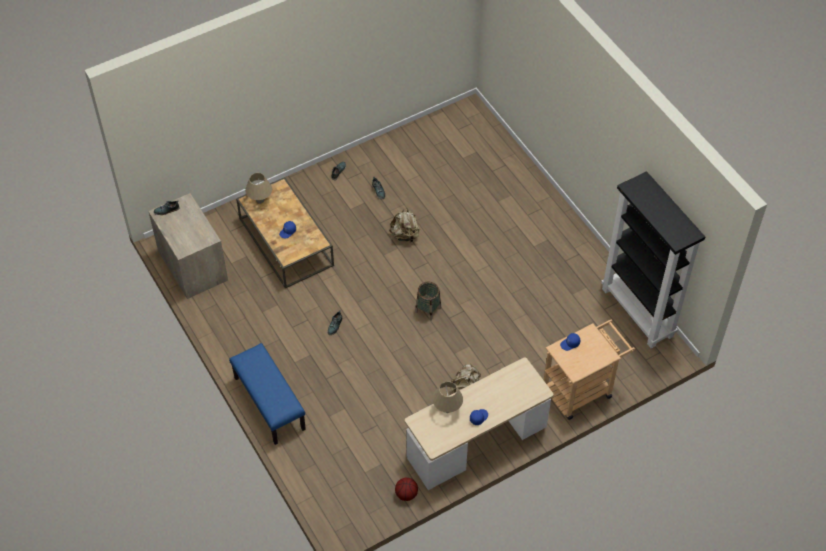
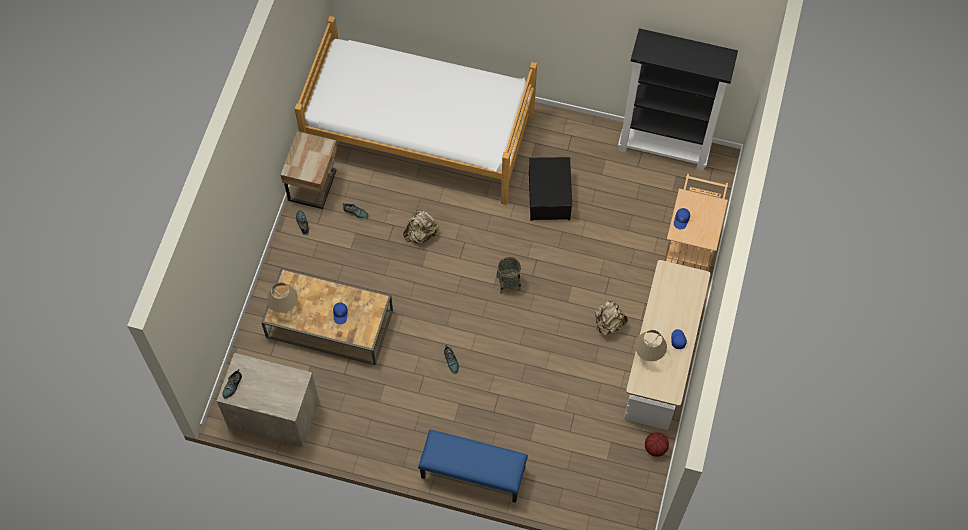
camera: 45 degrees left, 10 degrees up
none -> beige nightstand [281,131,338,209]
none -> bed [294,16,537,205]
none -> storage box [529,157,572,221]

